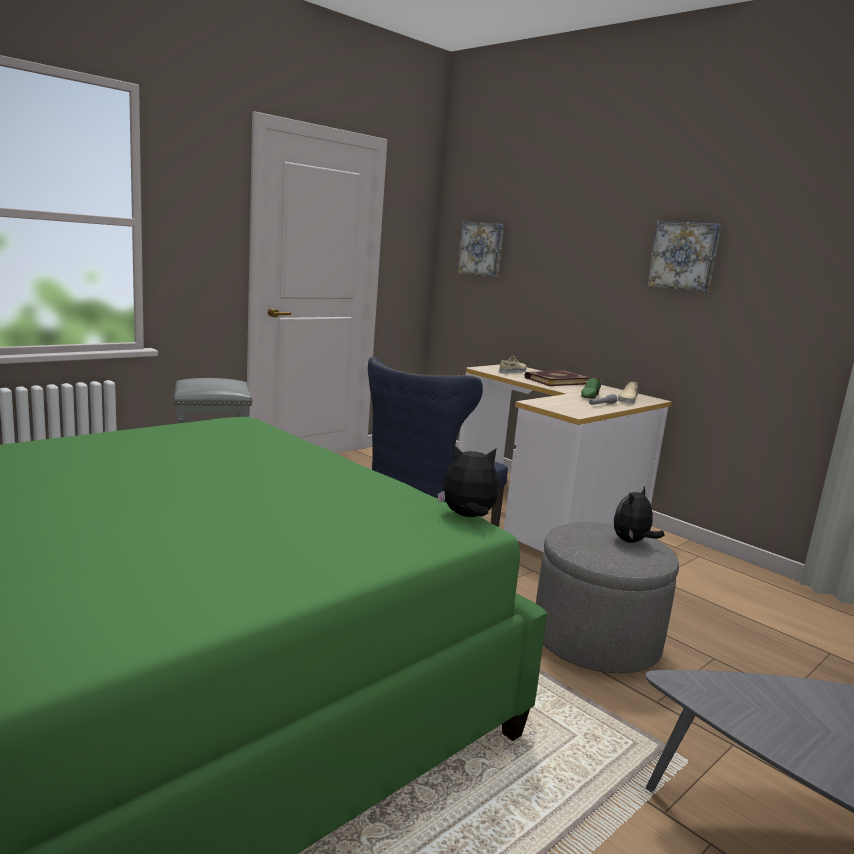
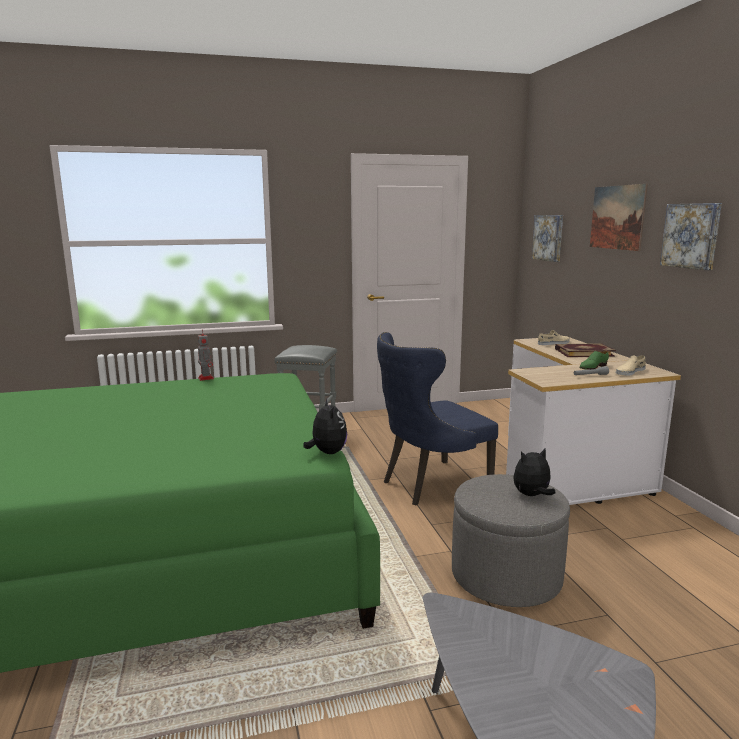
camera: 30 degrees right, 0 degrees up
plush toy [437,445,499,517] -> plush toy turned 45 degrees clockwise [303,399,347,454]
none -> toy robot [198,330,214,381]
none -> picture [590,184,648,251]

